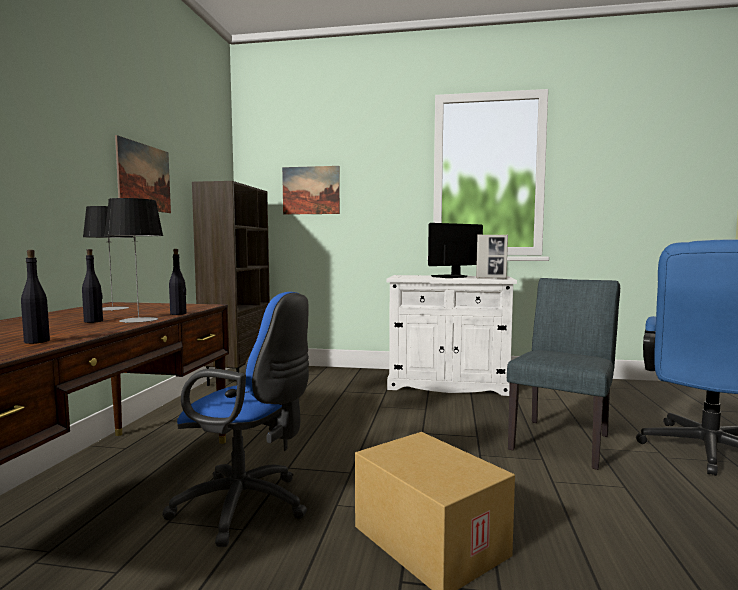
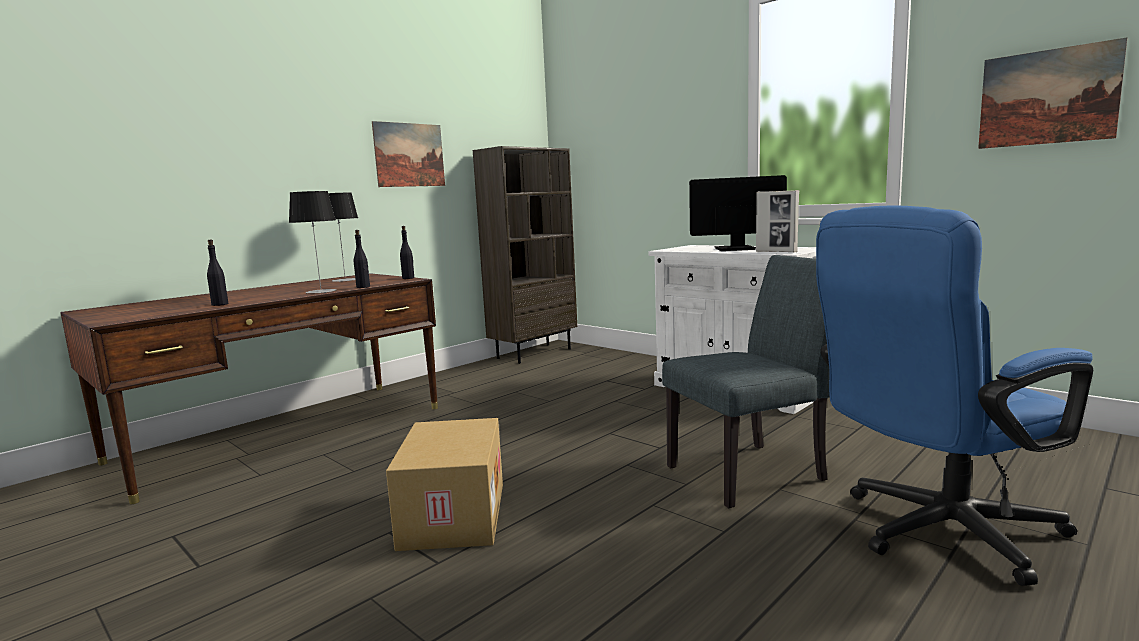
camera: 35 degrees right, 5 degrees up
black bottle [82,249,103,323] -> black bottle moved to [400,226,414,279]
blue office chair [162,292,309,547] -> none
picture [282,166,340,215] -> picture moved to [978,37,1127,149]

